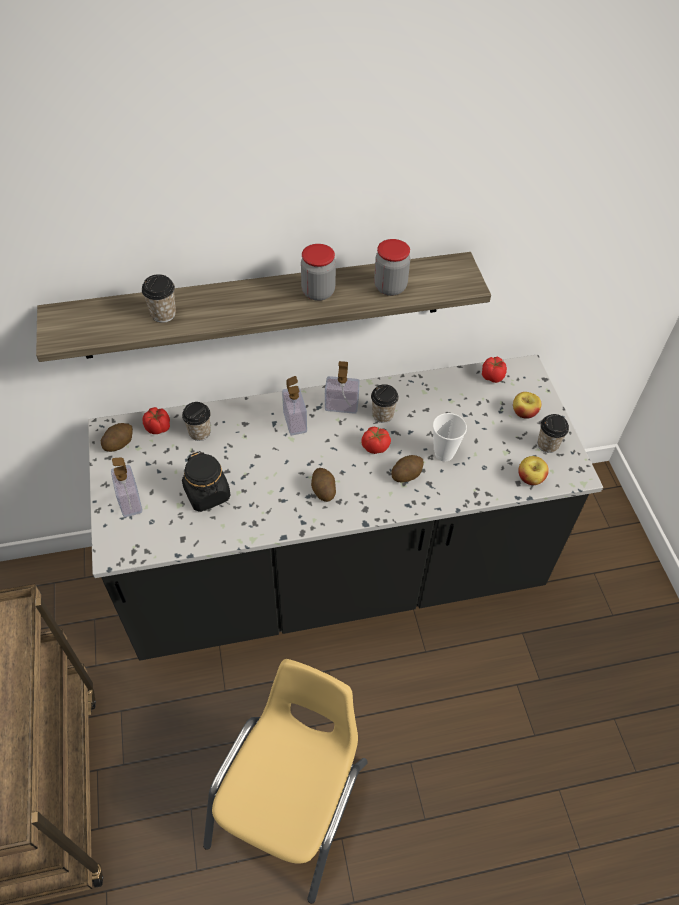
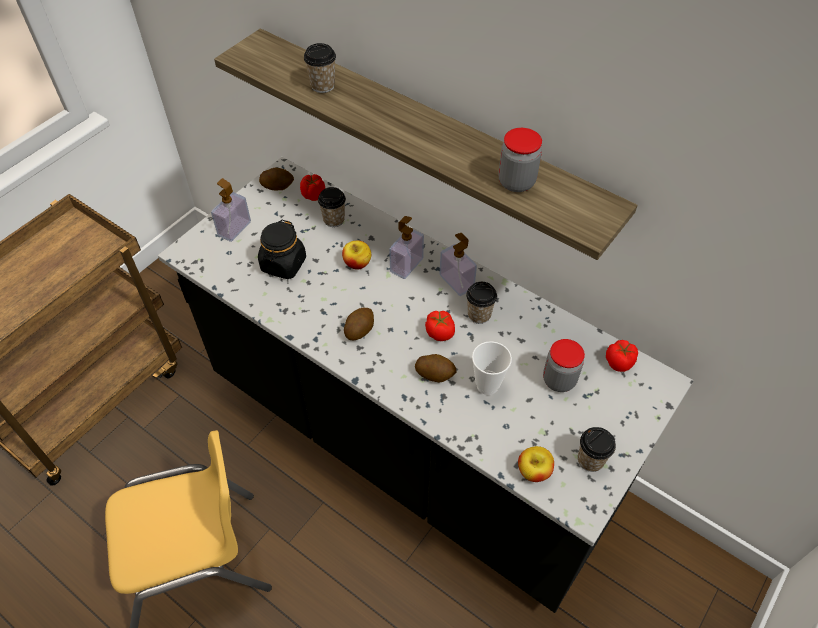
camera: 50 degrees right, 0 degrees up
jar [301,244,336,301] -> jar moved to [543,339,585,392]
apple [513,392,542,419] -> apple moved to [342,241,371,270]

